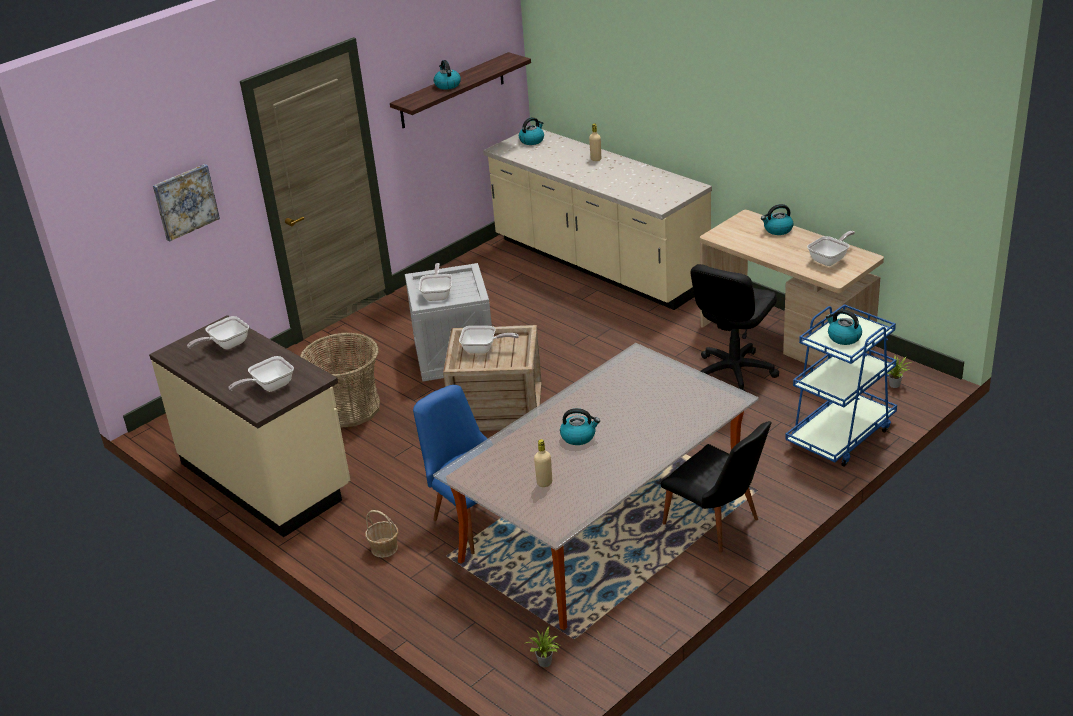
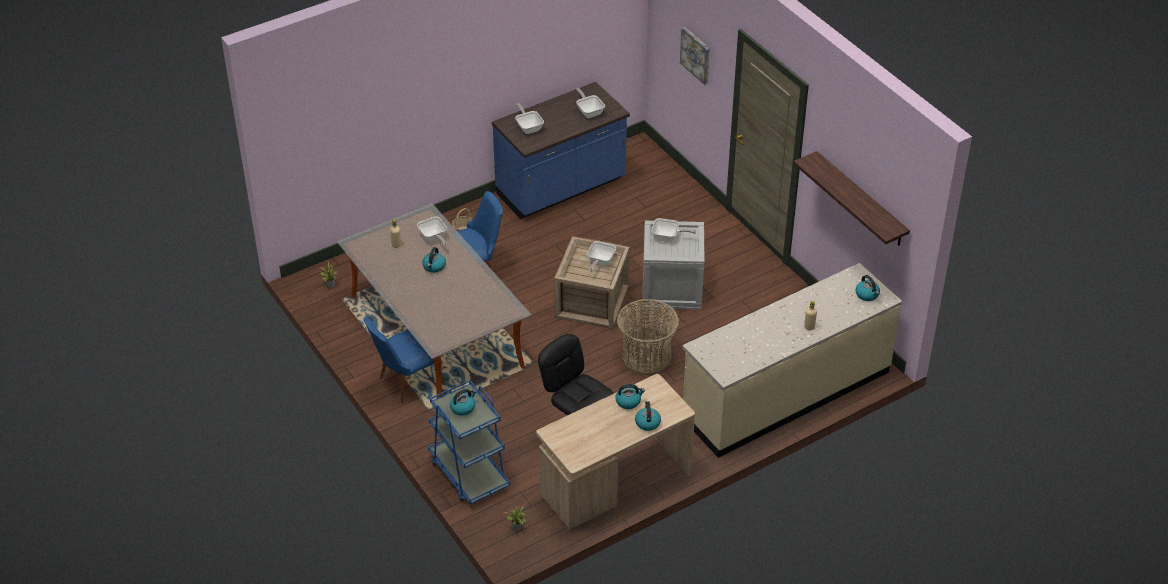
camera: 100 degrees right, 10 degrees up
beige counter [149,315,350,537] -> blue counter [492,82,630,219]
basket [300,332,380,428] -> basket moved to [617,299,679,375]
kettle [434,60,461,90] -> kettle moved to [615,384,645,409]
black chair [661,421,772,552] -> blue chair [364,318,445,403]
frying pan [807,231,855,266] -> frying pan moved to [417,216,447,246]

